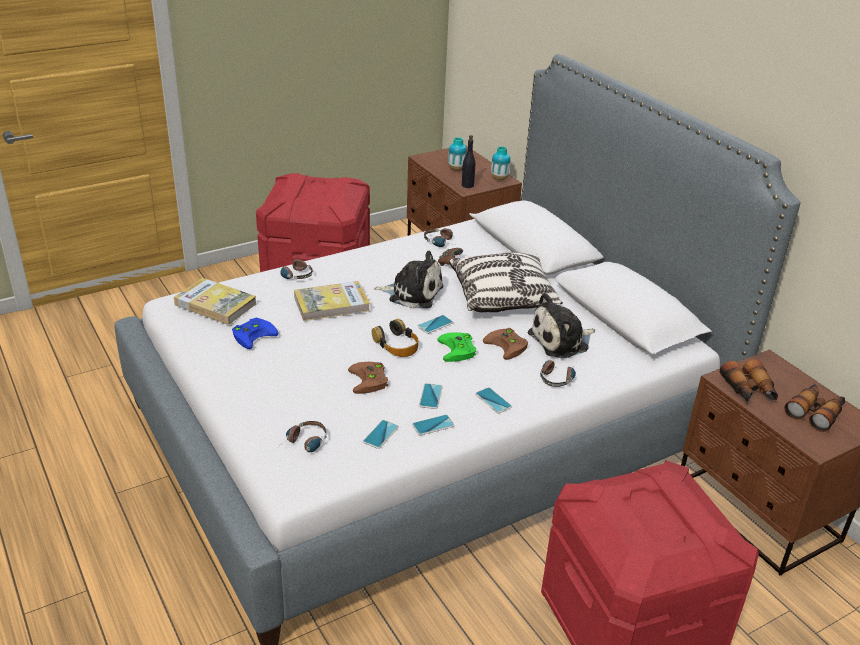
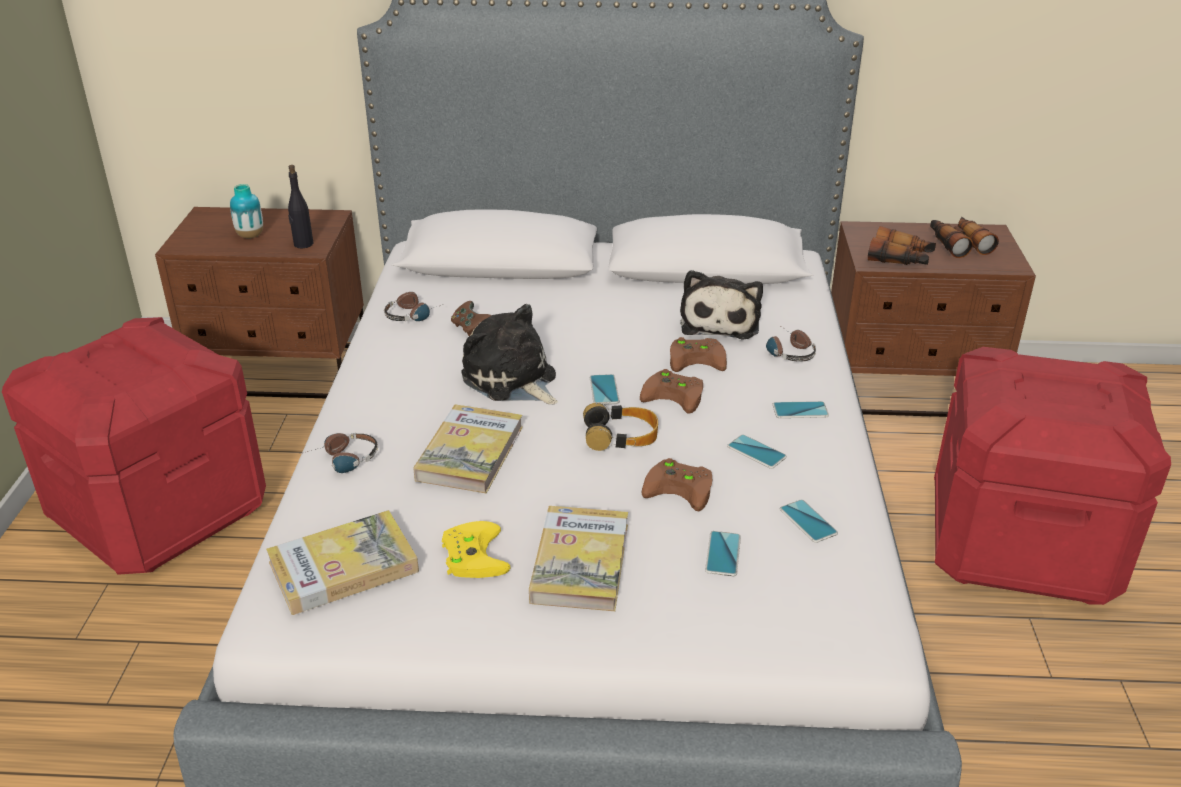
camera: 55 degrees left, 0 degrees up
blue game controller [232,318,278,349] -> yellow game controller [442,521,511,578]
headphones [277,421,327,452] -> none
plush toy [374,251,443,308] -> plush toy turned 90 degrees counterclockwise [461,304,558,404]
phone [412,415,455,435] -> phone moved to [705,531,741,576]
green game controller [437,332,476,362] -> brown game controller [640,369,703,414]
pillow [449,252,563,312] -> none
vase [491,146,510,181] -> none
none -> book [529,506,628,611]

